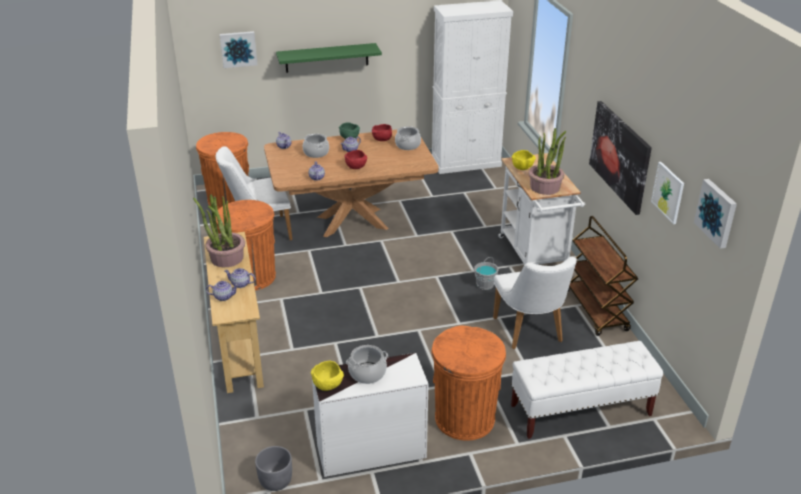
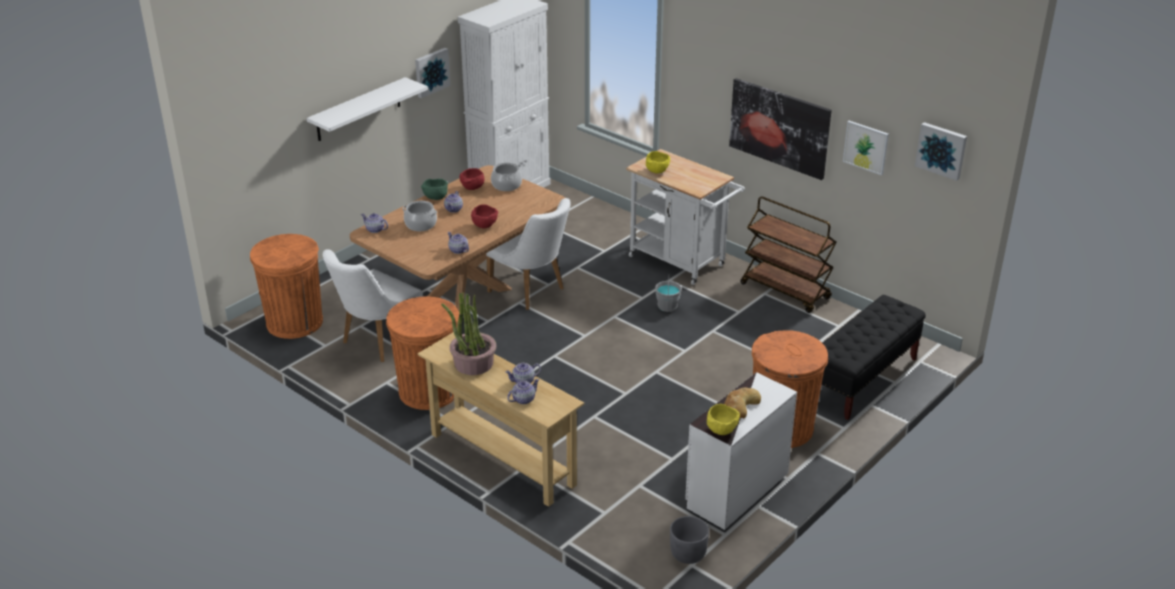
camera: 35 degrees left, 0 degrees up
picture [220,31,258,68] -> picture moved to [415,48,450,98]
green shelf [276,43,382,73] -> white shelf [307,77,428,141]
cooking pot [346,345,388,384] -> bread [724,388,761,418]
white chair [493,257,577,349] -> white chair moved to [486,198,570,310]
white bench [511,341,663,439] -> black bench [822,295,926,420]
potted plant [528,128,566,195] -> none

